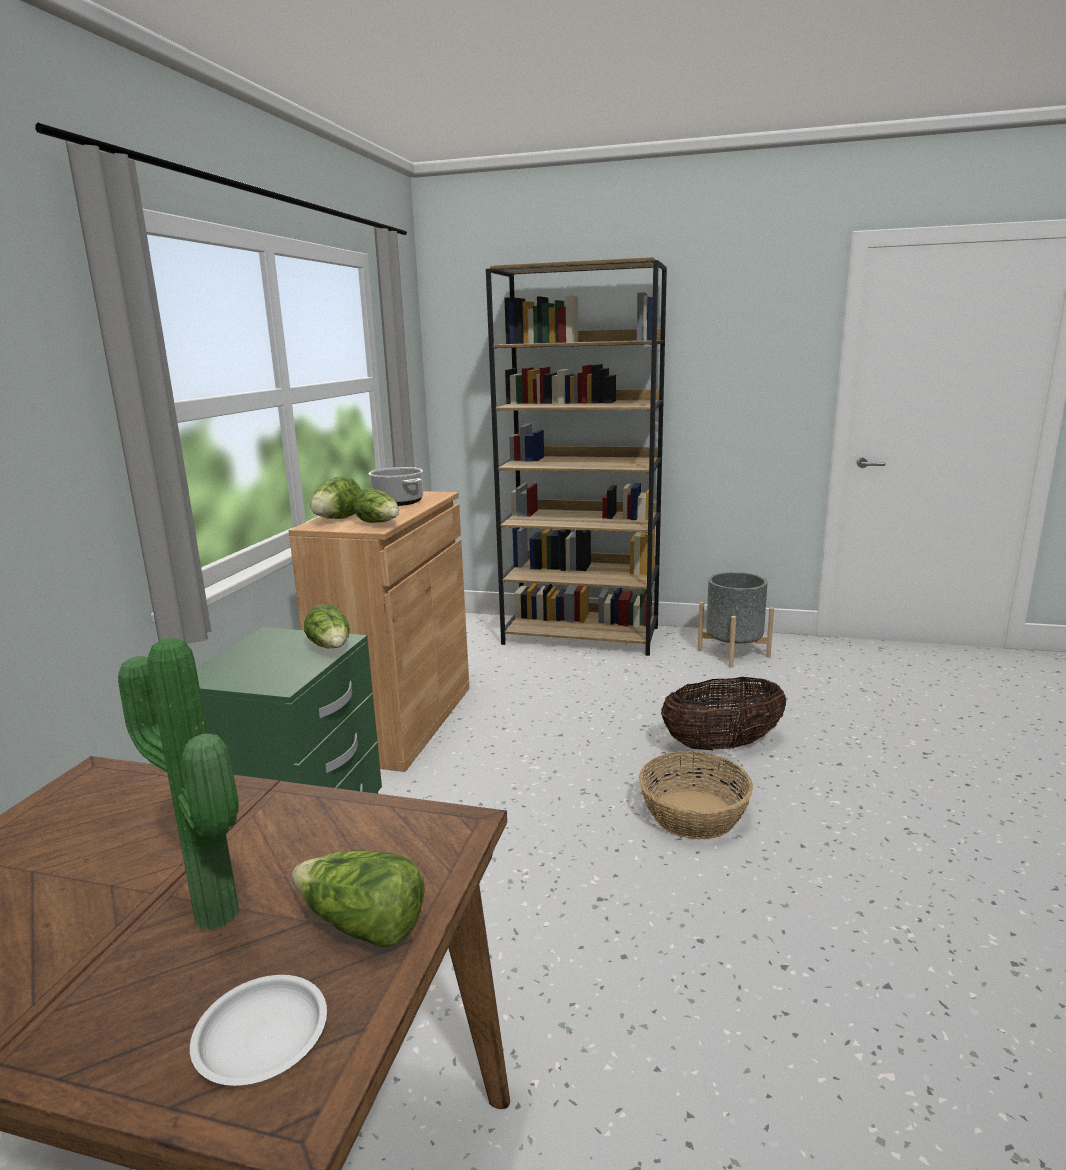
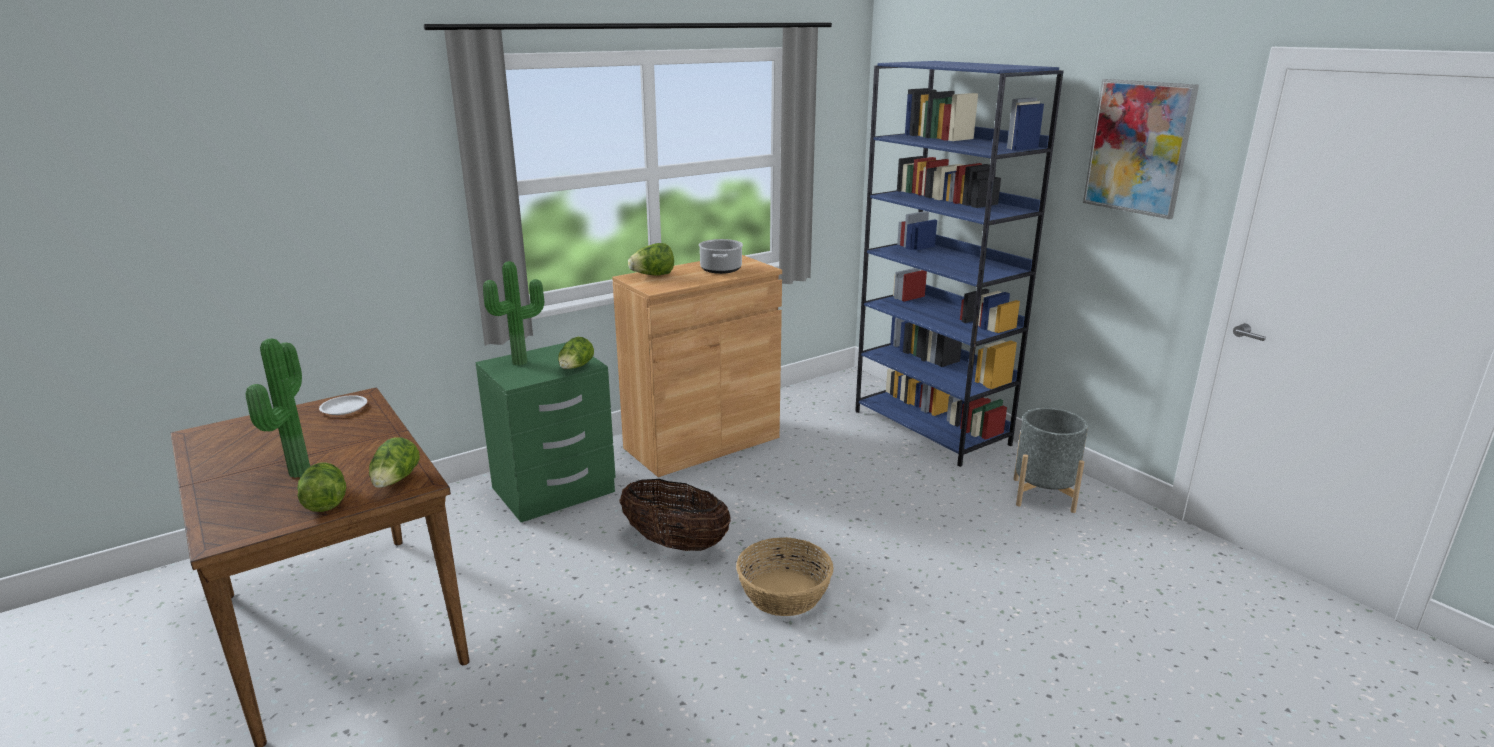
camera: 40 degrees right, 5 degrees up
white plate [190,975,327,1086] -> white plate moved to [319,395,367,415]
lettuce [353,487,399,523] -> lettuce moved to [369,437,420,488]
brown bookcase [486,257,667,656] -> blue bookcase [855,61,1064,467]
basket [661,677,786,750] -> basket moved to [620,479,731,551]
none -> potted plant [483,261,544,365]
none -> picture [1083,79,1199,219]

